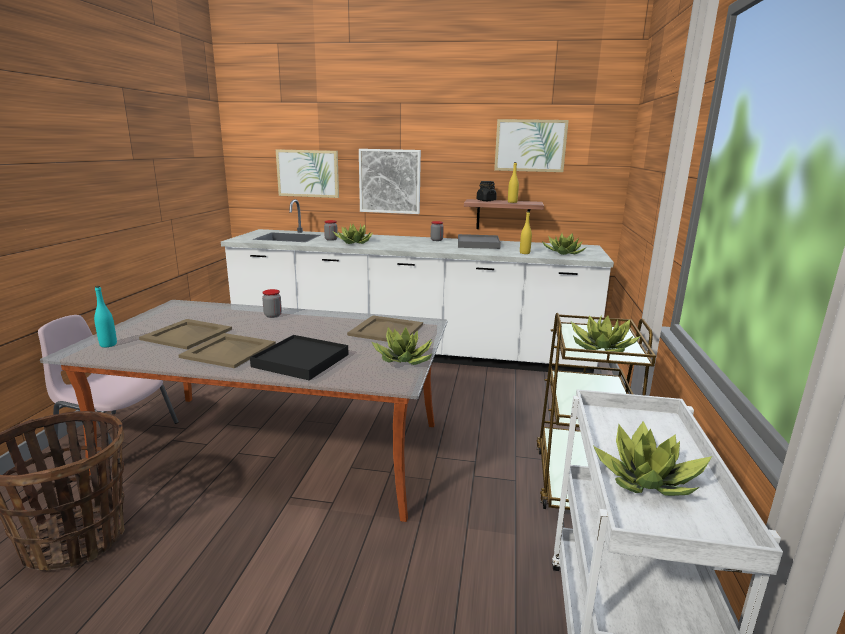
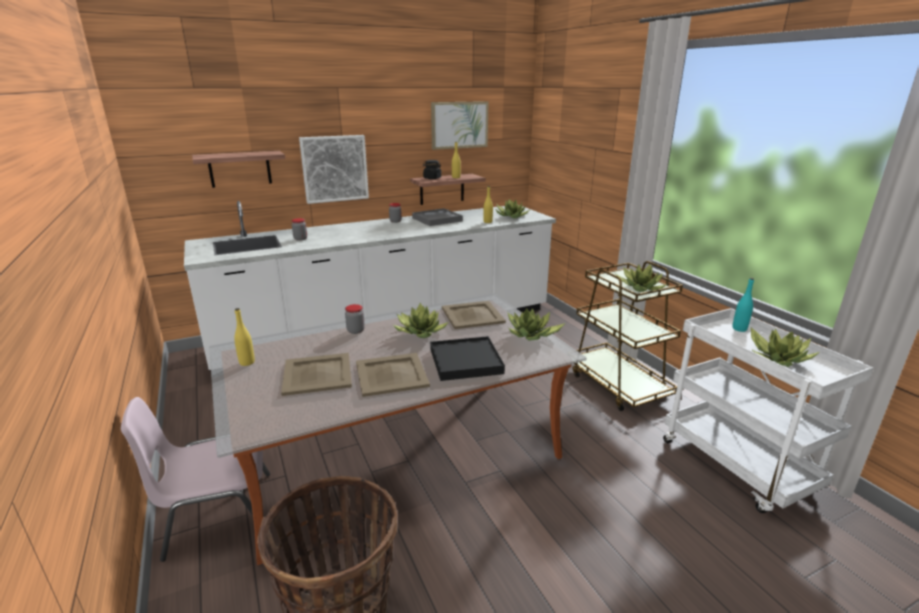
camera: 35 degrees left, 5 degrees up
turquoise bottle [94,286,117,347] -> turquoise bottle moved to [732,278,754,332]
picture [276,149,339,198] -> shelf [192,151,285,188]
potted plant [333,223,373,244] -> potted plant moved to [393,303,449,338]
none -> yellow bottle [234,308,255,366]

